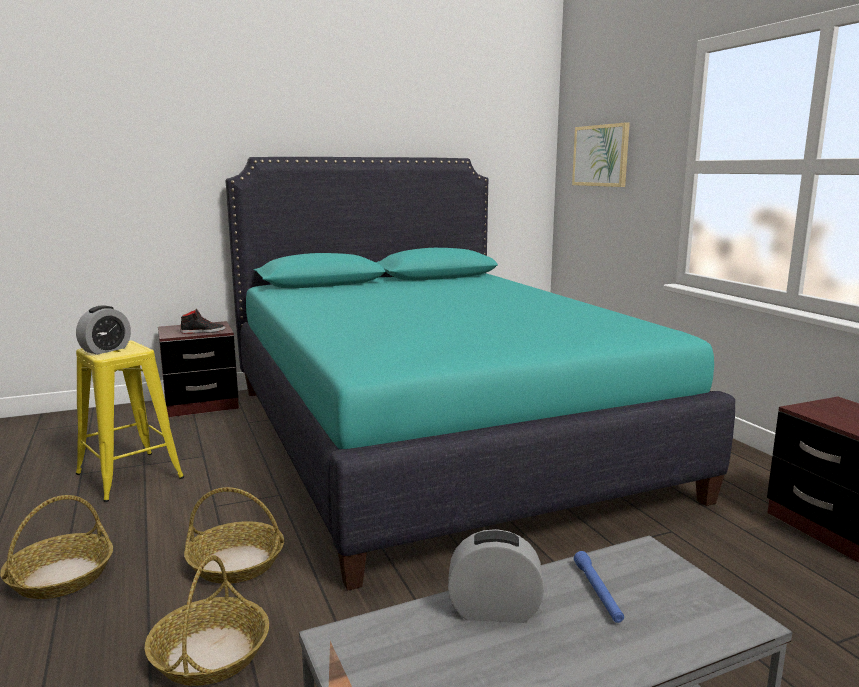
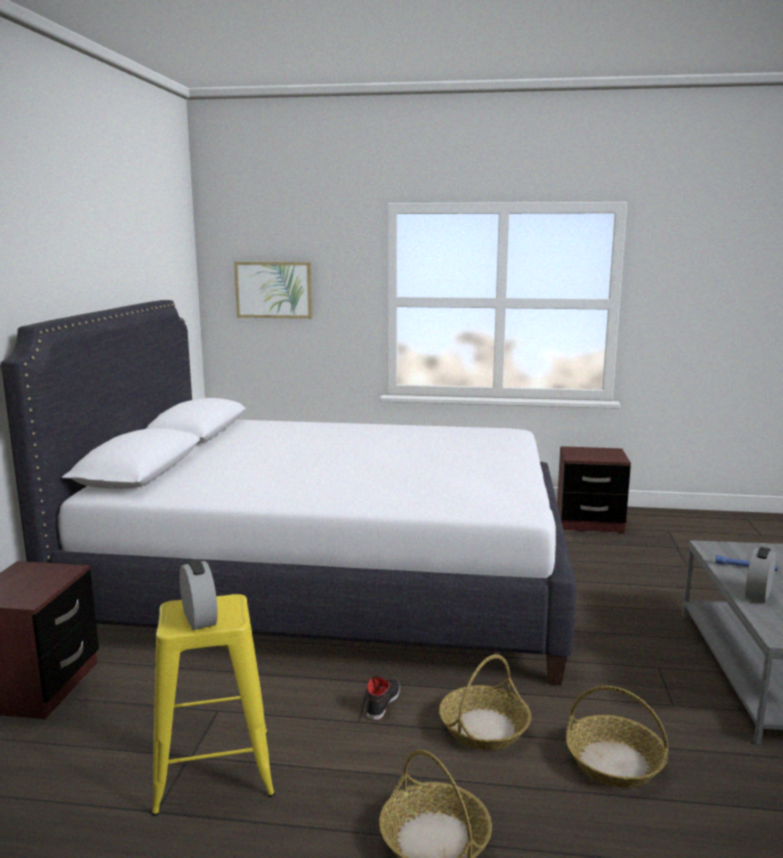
camera: 60 degrees left, 0 degrees up
black shoe [180,309,225,334] -> black shoe moved to [366,676,400,720]
turquoise bed [225,157,735,591] -> white bed [1,300,576,685]

